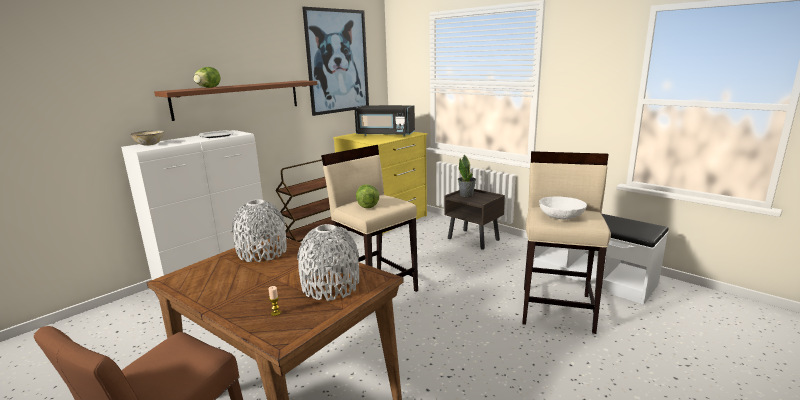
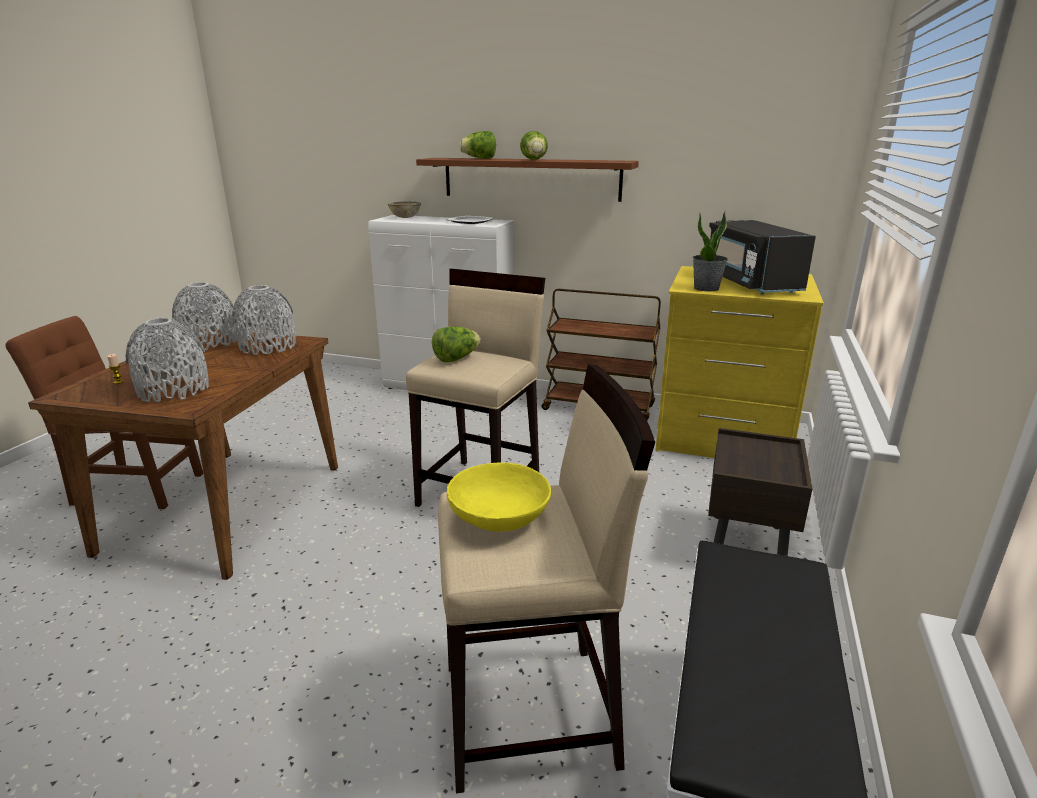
camera: 65 degrees right, 5 degrees up
picture [302,7,369,116] -> none
potted plant [458,154,476,197] -> potted plant moved to [693,211,728,291]
white bowl [539,196,587,219] -> yellow bowl [447,463,551,532]
none -> grey vase [172,282,237,350]
none -> lettuce [520,131,548,160]

